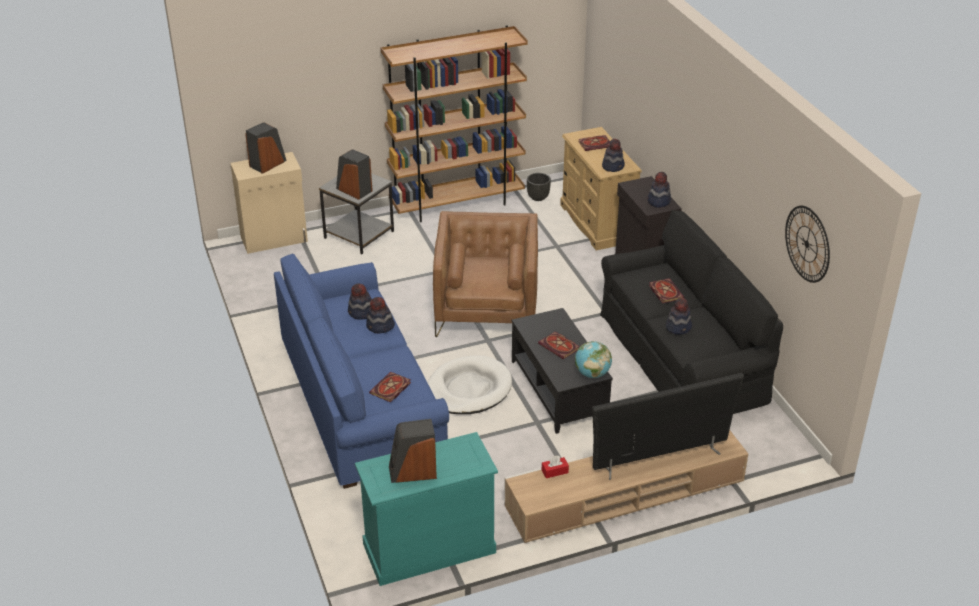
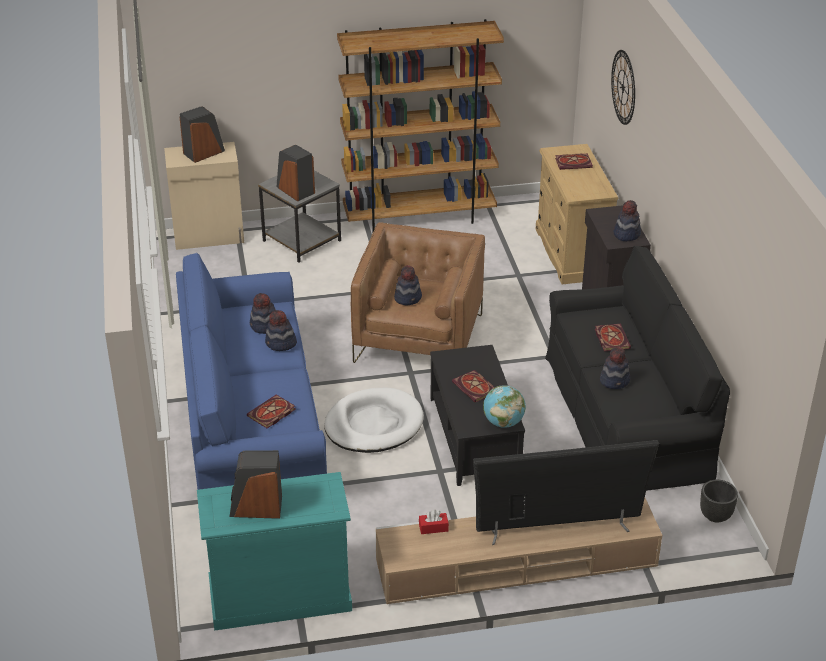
camera: 10 degrees right, 0 degrees up
black planter [527,173,551,201] -> black planter moved to [700,480,738,523]
hat [602,139,625,172] -> hat moved to [394,265,422,305]
wall clock [785,206,830,283] -> wall clock moved to [611,50,635,125]

